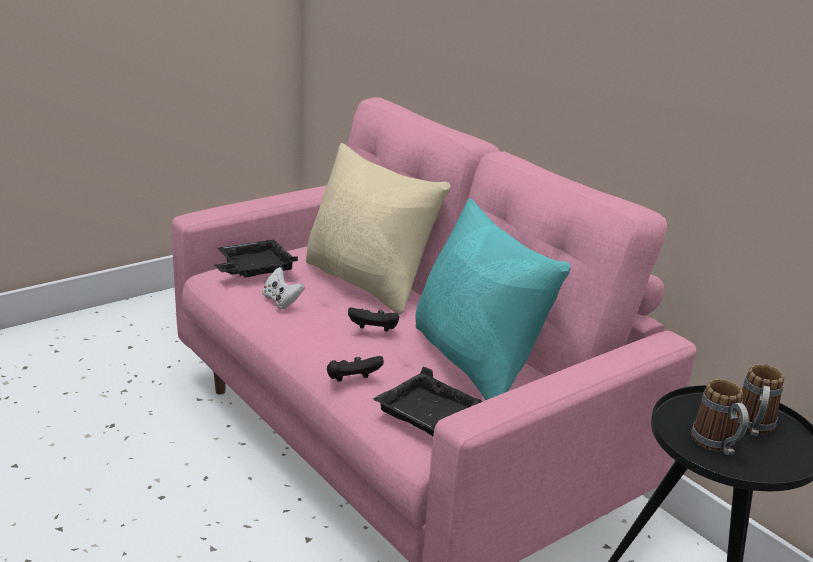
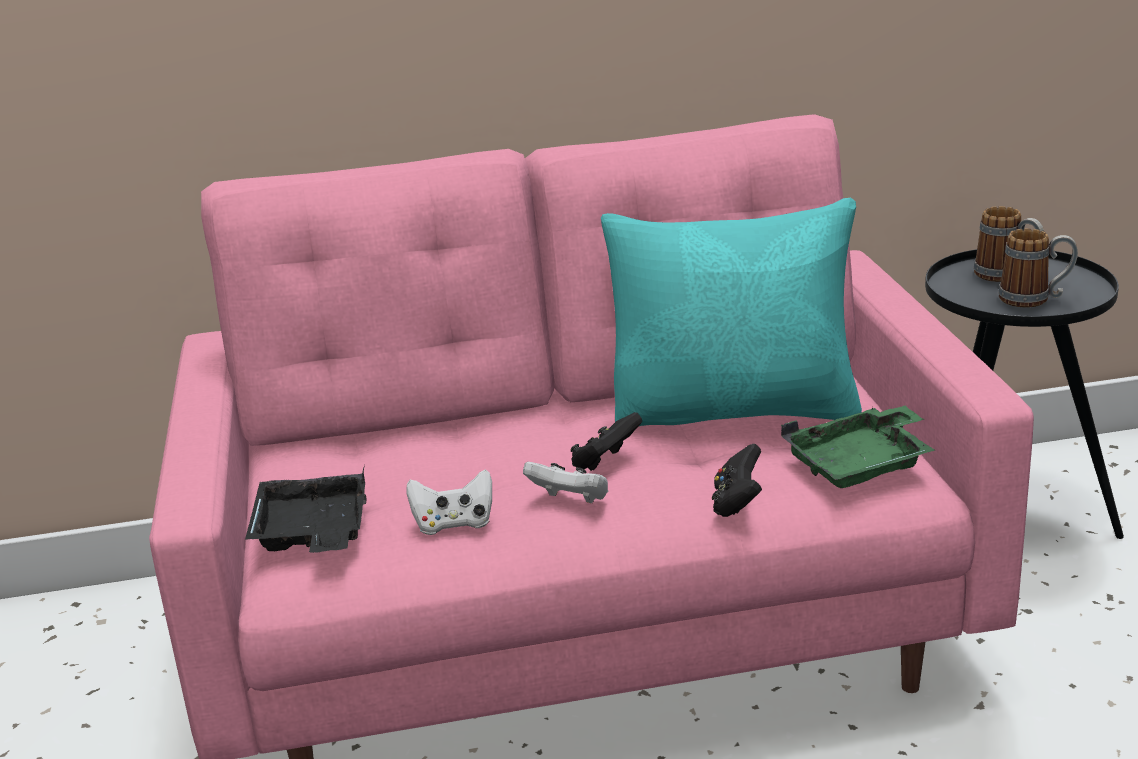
camera: 60 degrees left, 0 degrees up
beige pillow [305,143,451,314] -> none
black tray [373,366,483,436] -> green tray [781,406,935,488]
none -> white game controller [523,462,608,503]

